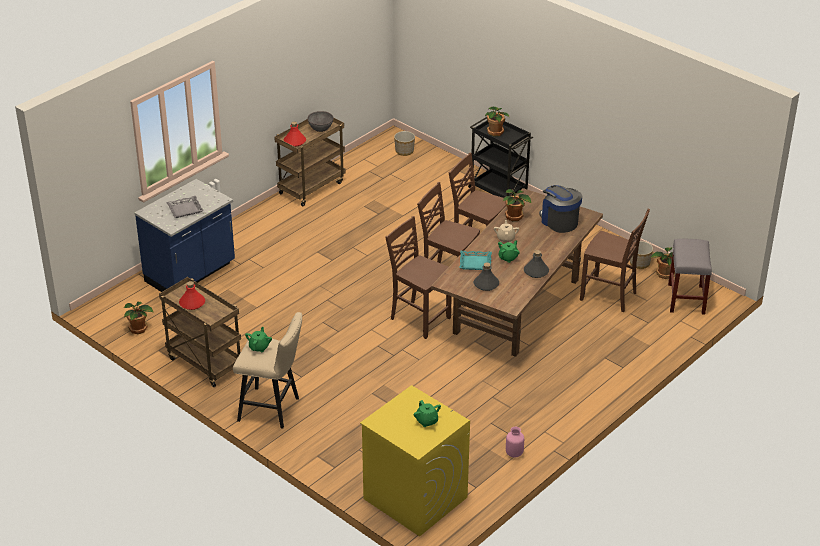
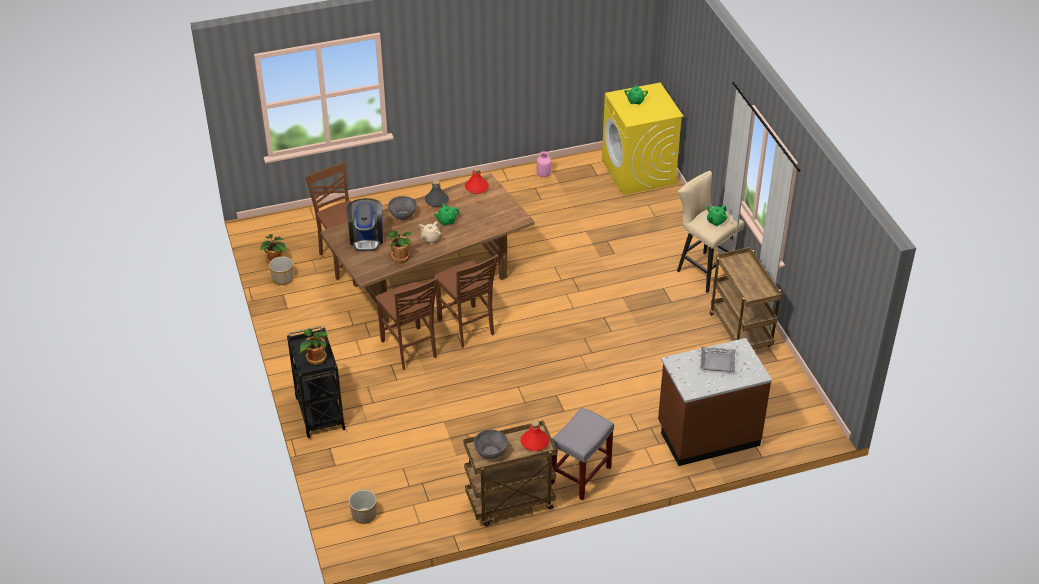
camera: 150 degrees left, 5 degrees up
potted plant [124,302,153,334] -> none
blue counter [134,179,235,292] -> brown counter [658,338,772,466]
red bottle [179,281,205,310] -> red bottle moved to [465,167,489,194]
brown chair [385,216,452,339] -> none
turquoise tray [460,251,492,270] -> none
grey bottle [474,263,499,291] -> none
grey stool [668,239,712,315] -> grey stool moved to [551,407,614,500]
none -> grey bowl [388,196,417,220]

